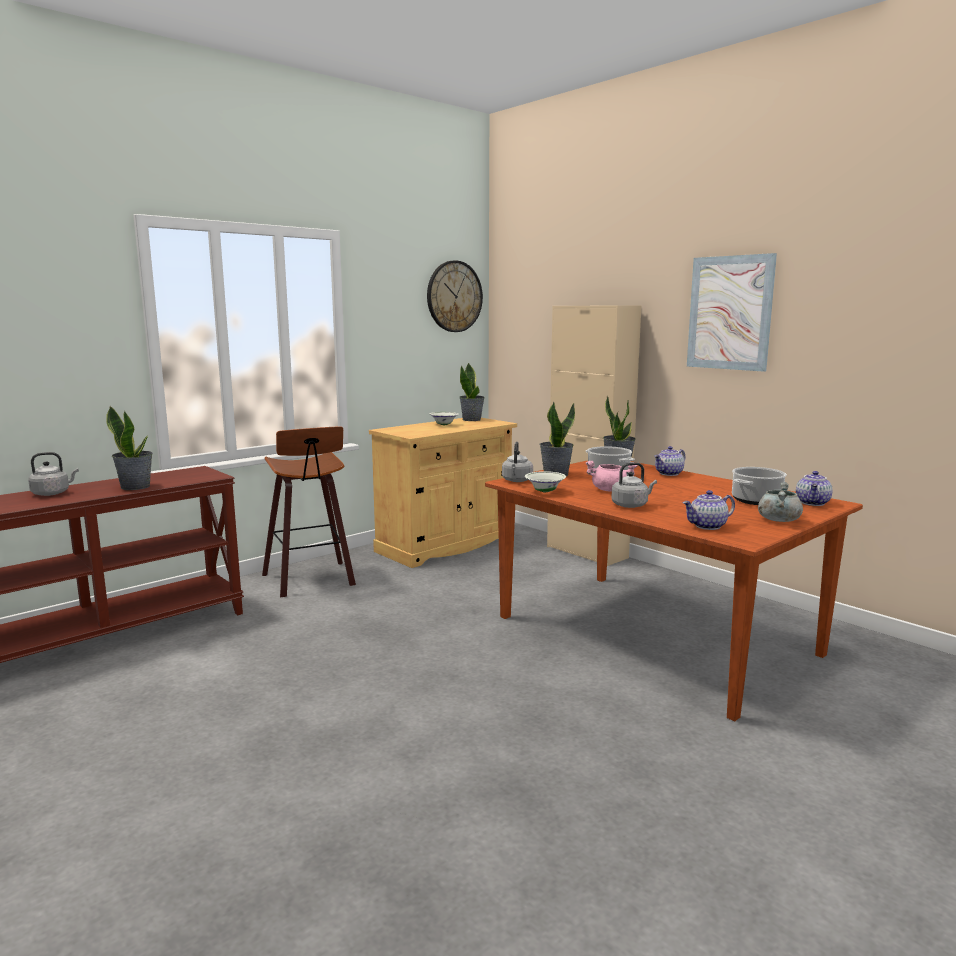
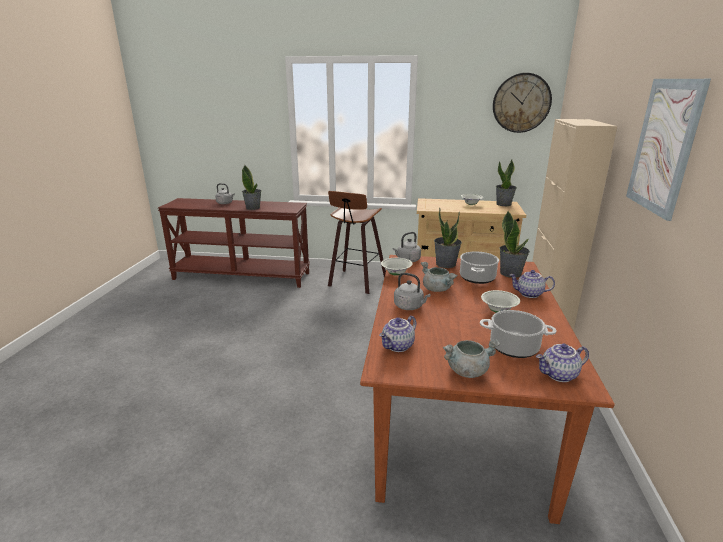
camera: 50 degrees right, 10 degrees up
pink cooking pot [586,461,638,491] -> grey cooking pot [421,262,457,292]
teapot [683,490,735,530] -> teapot turned 75 degrees counterclockwise [379,316,416,352]
none -> white bowl [481,290,520,313]

